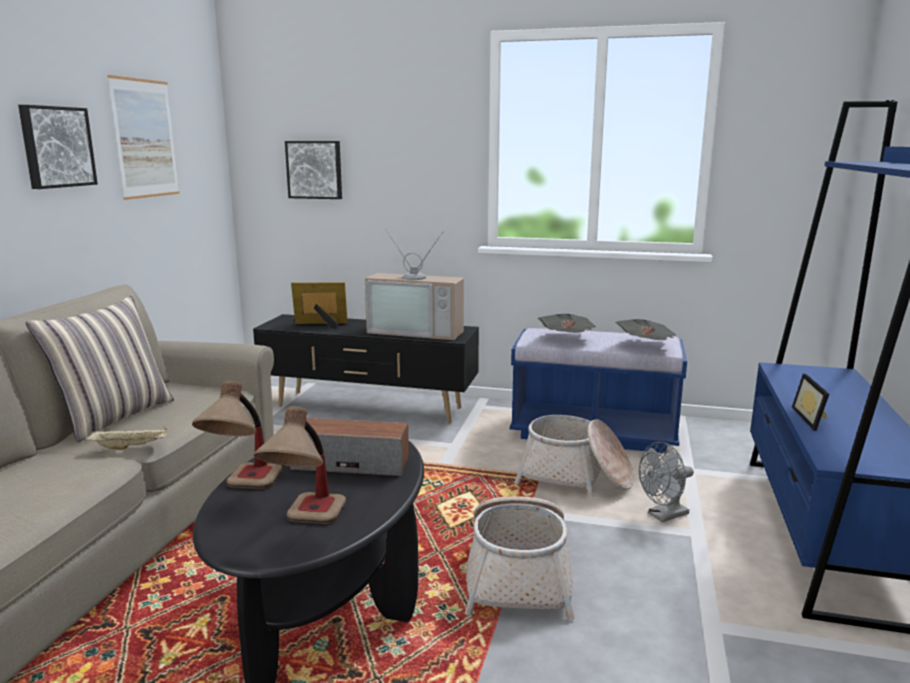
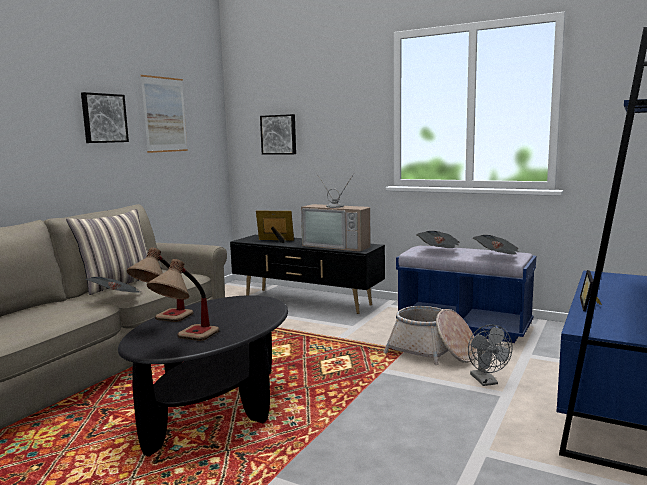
camera: 15 degrees right, 5 degrees down
beige tray [86,427,167,450] -> newspaper [85,277,140,293]
speaker [290,418,409,476] -> none
basket [465,496,575,621] -> none
grey fan [639,442,694,522] -> grey fan turned 90 degrees counterclockwise [468,324,513,386]

